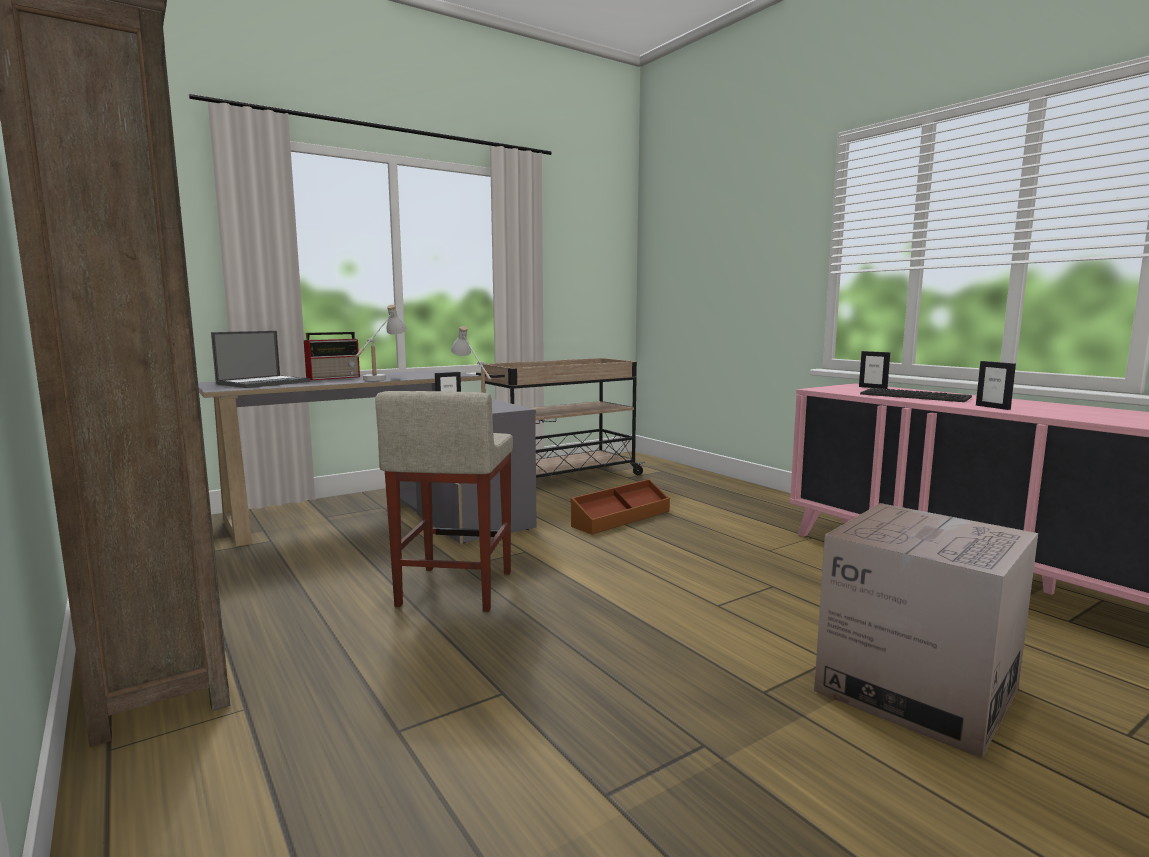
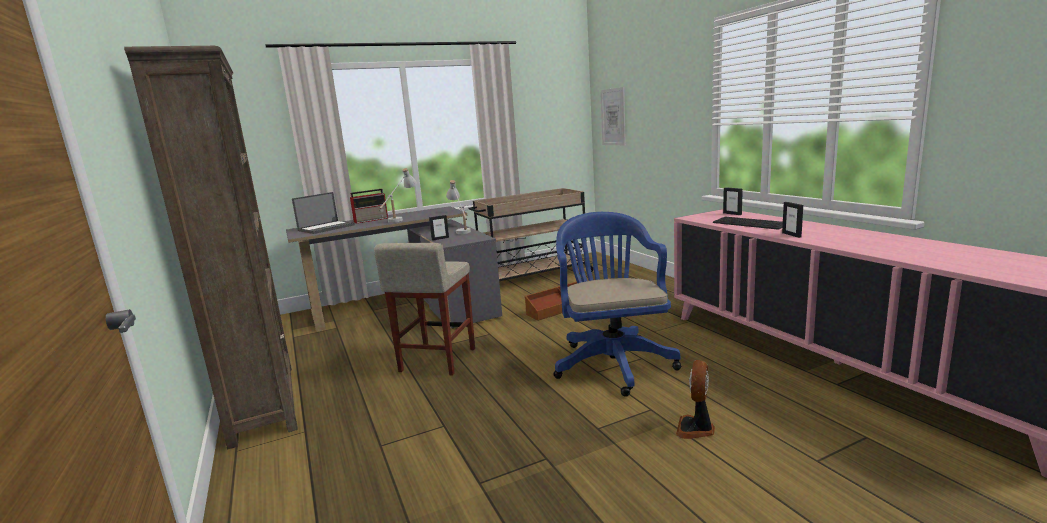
camera: 10 degrees right, 5 degrees up
cardboard box [814,503,1038,759] -> fan [676,360,715,439]
none -> blue office chair [554,212,681,397]
none -> picture [600,87,626,145]

